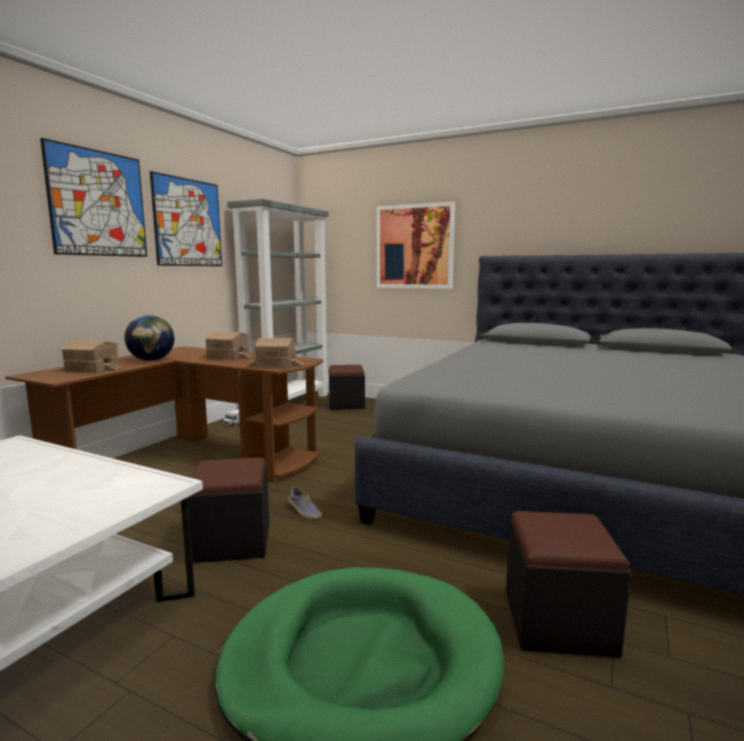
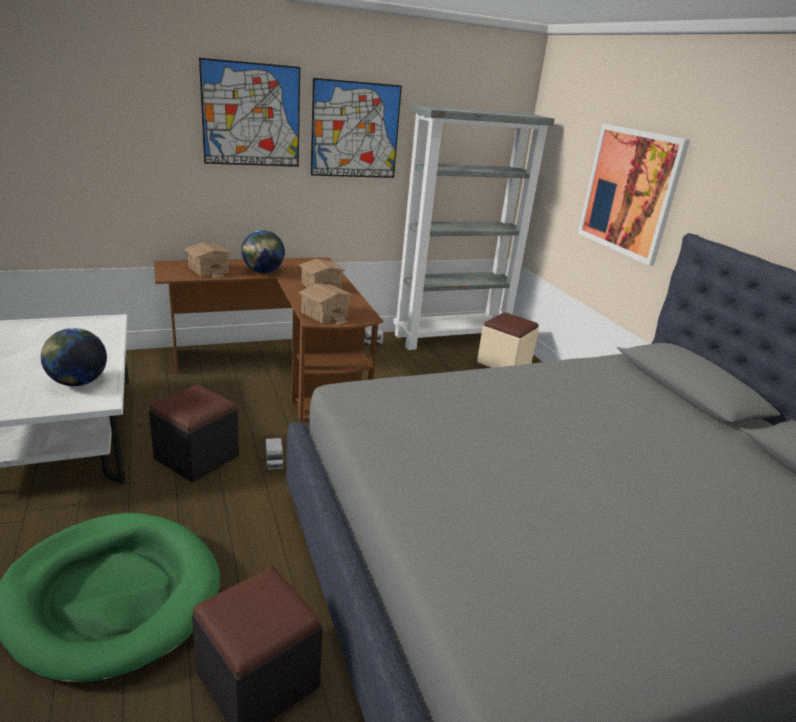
camera: 40 degrees right, 15 degrees up
shoe [288,487,322,519] -> toy truck [265,438,285,470]
black ottoman [329,365,365,409] -> beige ottoman [477,312,539,368]
none -> globe [41,328,107,386]

